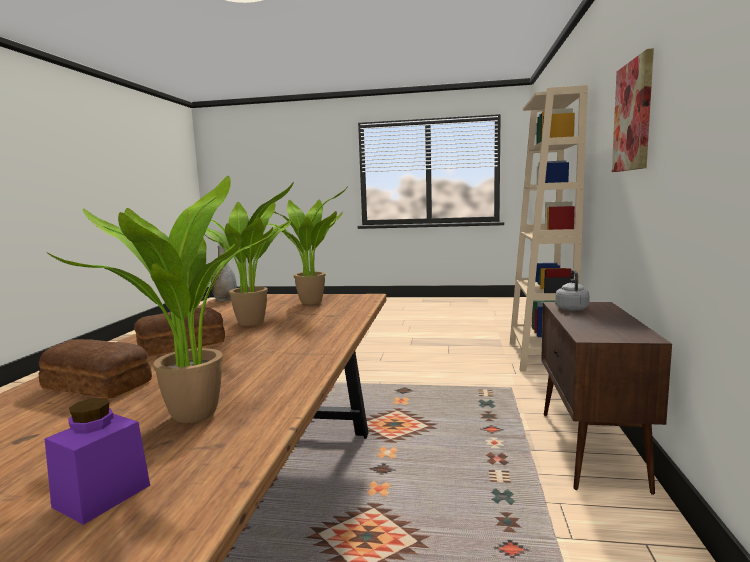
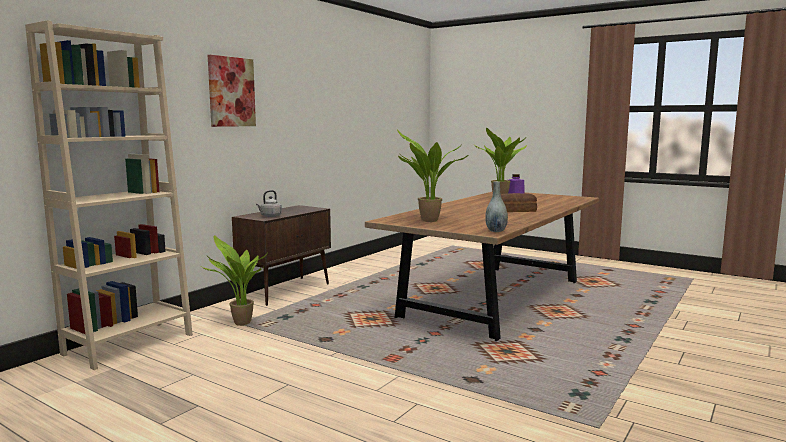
camera: 155 degrees left, 0 degrees up
bread [39,339,152,399] -> none
potted plant [189,182,294,326] -> potted plant moved to [202,235,268,326]

